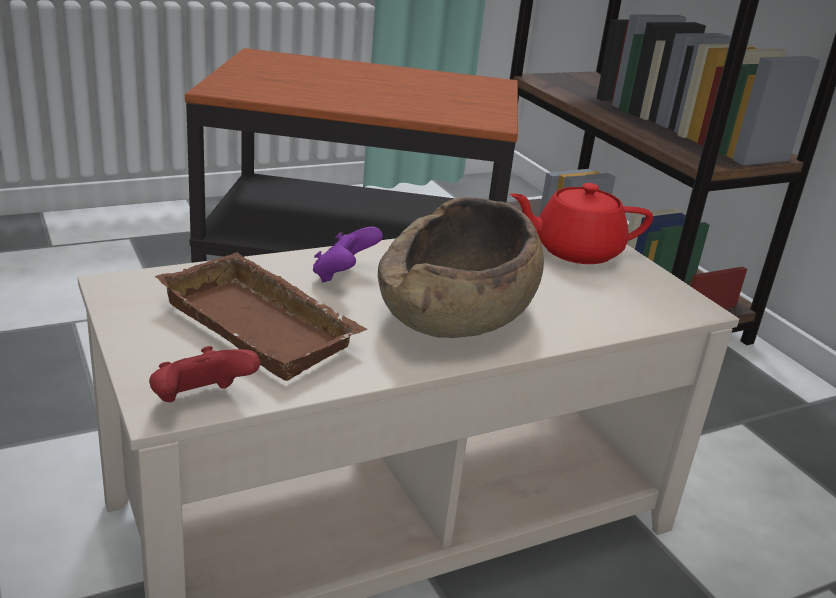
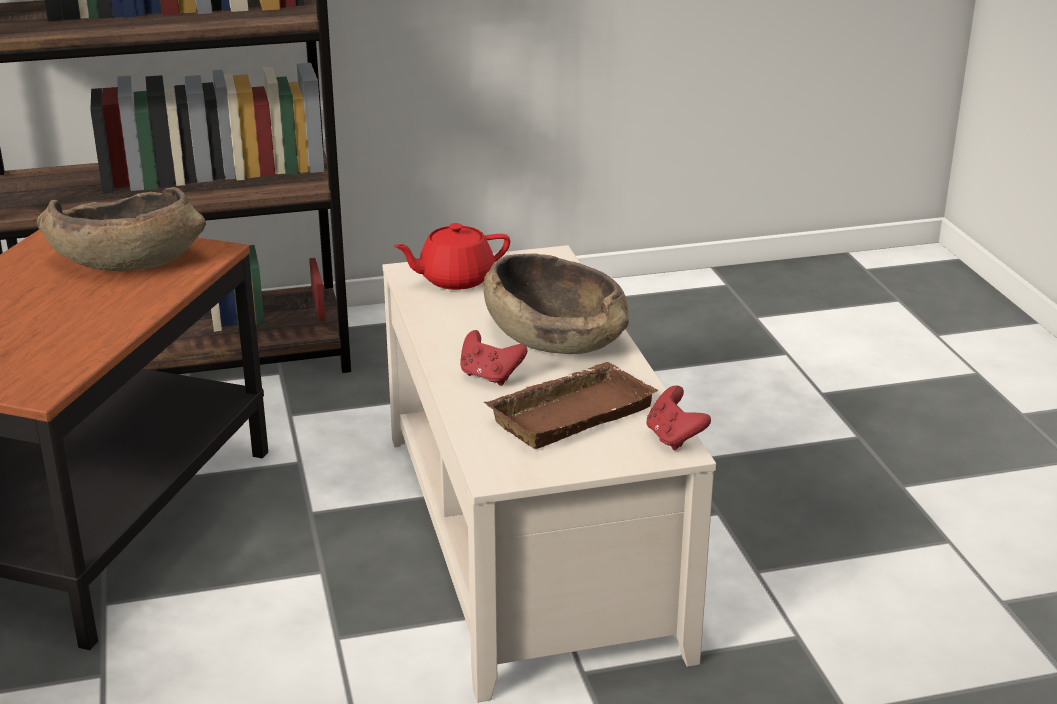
camera: 75 degrees left, 0 degrees up
purple game controller [313,227,383,283] -> red game controller [460,330,527,386]
red teapot [510,183,653,264] -> red teapot turned 60 degrees clockwise [393,223,510,290]
none -> brown bowl [37,187,206,271]

